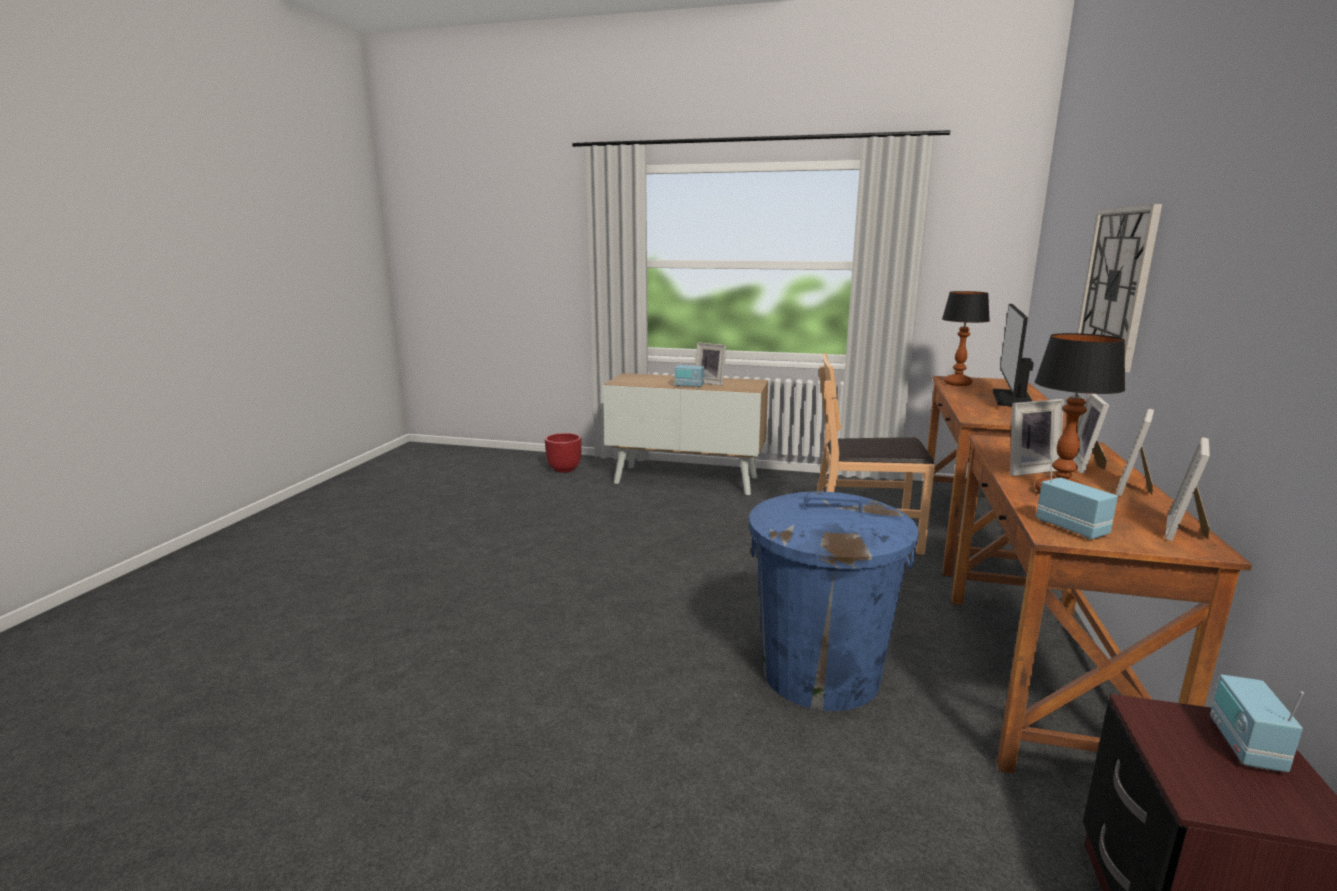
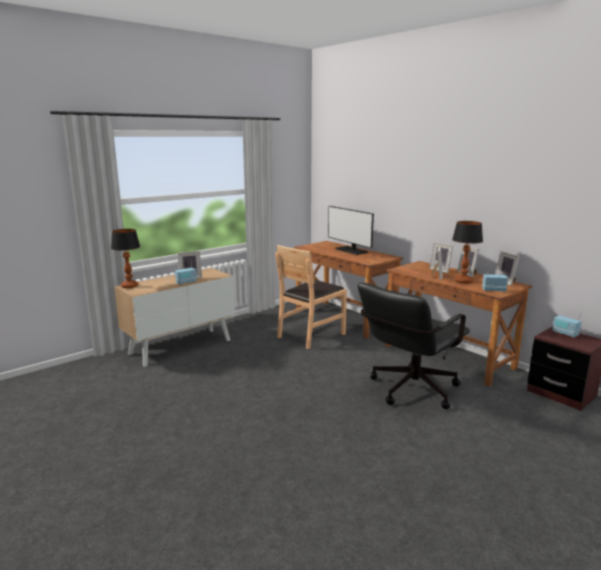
camera: 55 degrees left, 0 degrees up
red planter [545,433,582,473] -> none
blue trash can [749,491,919,711] -> black office chair [357,283,470,409]
table lamp [942,291,990,386] -> table lamp moved to [111,229,140,288]
wall clock [1077,204,1162,372] -> none

